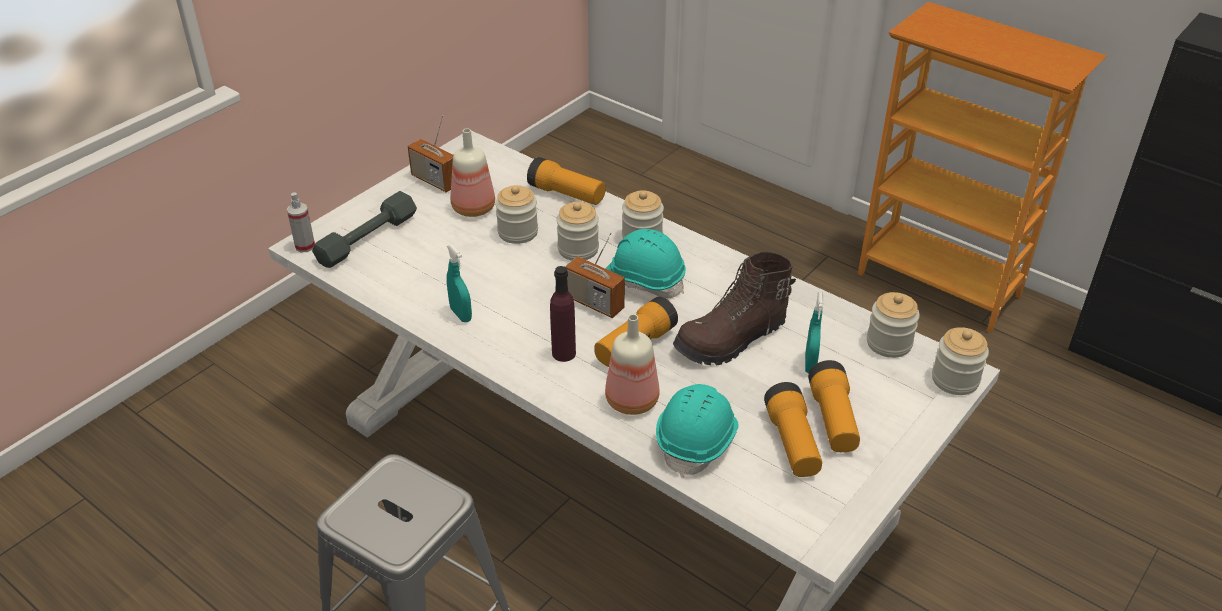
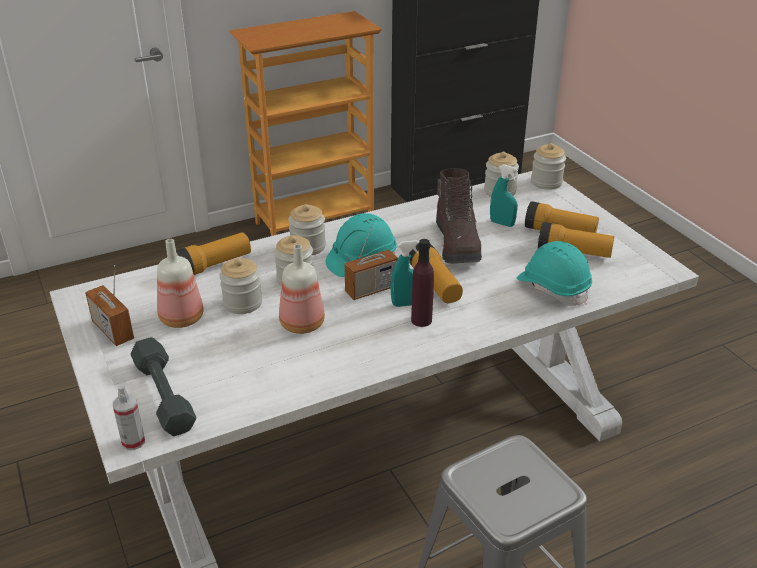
camera: 65 degrees left, 5 degrees down
radio [408,115,453,192] -> radio turned 75 degrees clockwise [85,265,134,346]
turquoise spray bottle [447,244,472,322] -> turquoise spray bottle moved to [390,240,420,307]
bottle [605,314,659,415] -> bottle moved to [279,244,325,334]

